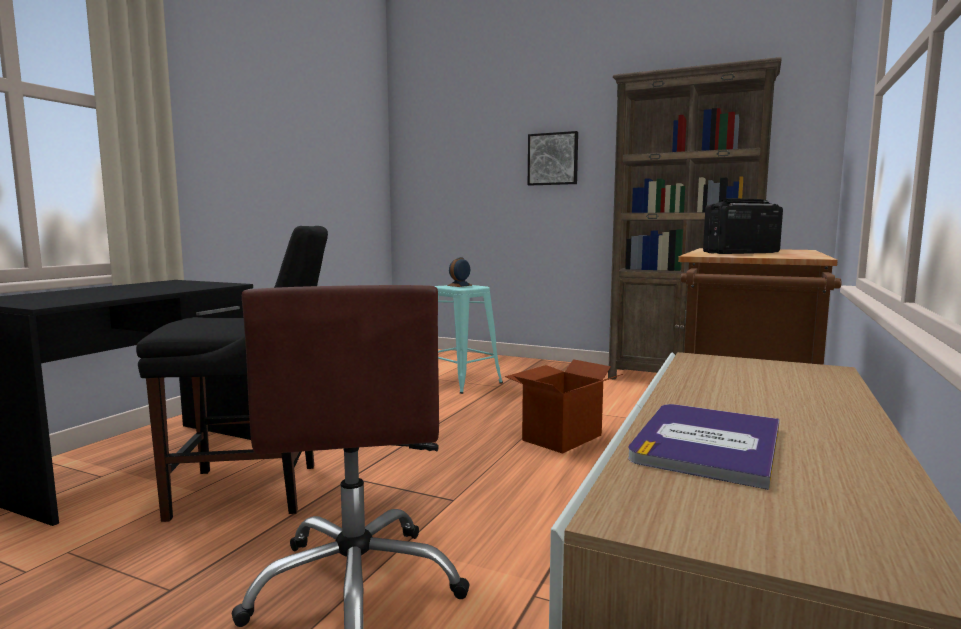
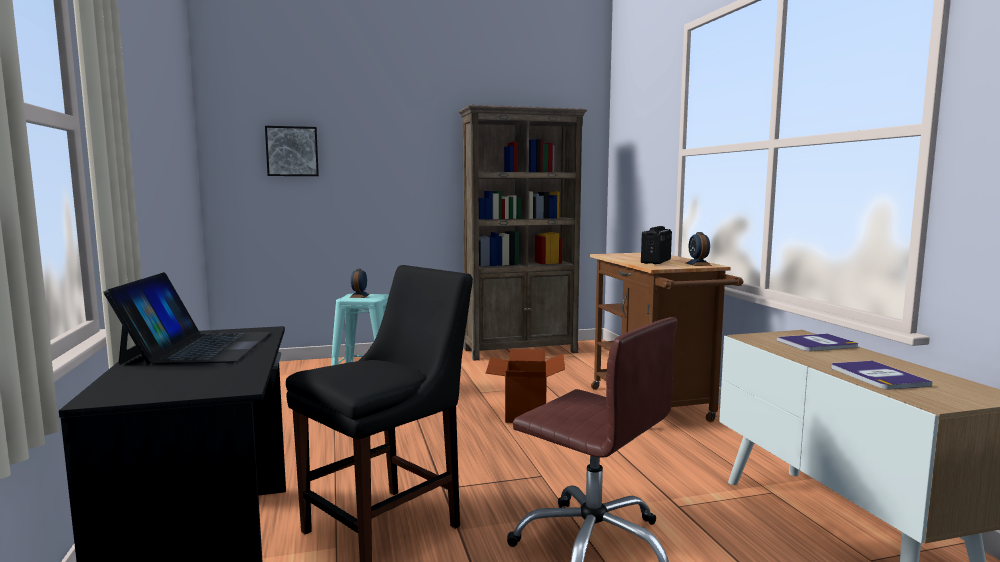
camera: 40 degrees left, 0 degrees up
picture [528,131,578,185] -> picture moved to [265,126,319,176]
none -> laptop [104,272,271,365]
none -> alarm clock [686,232,712,266]
none -> book [777,334,858,351]

